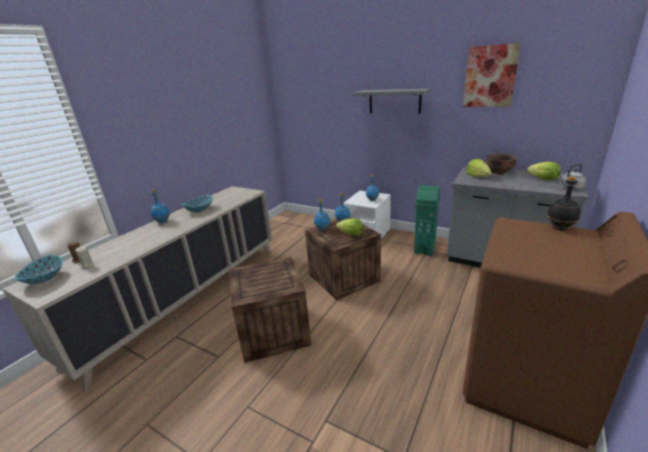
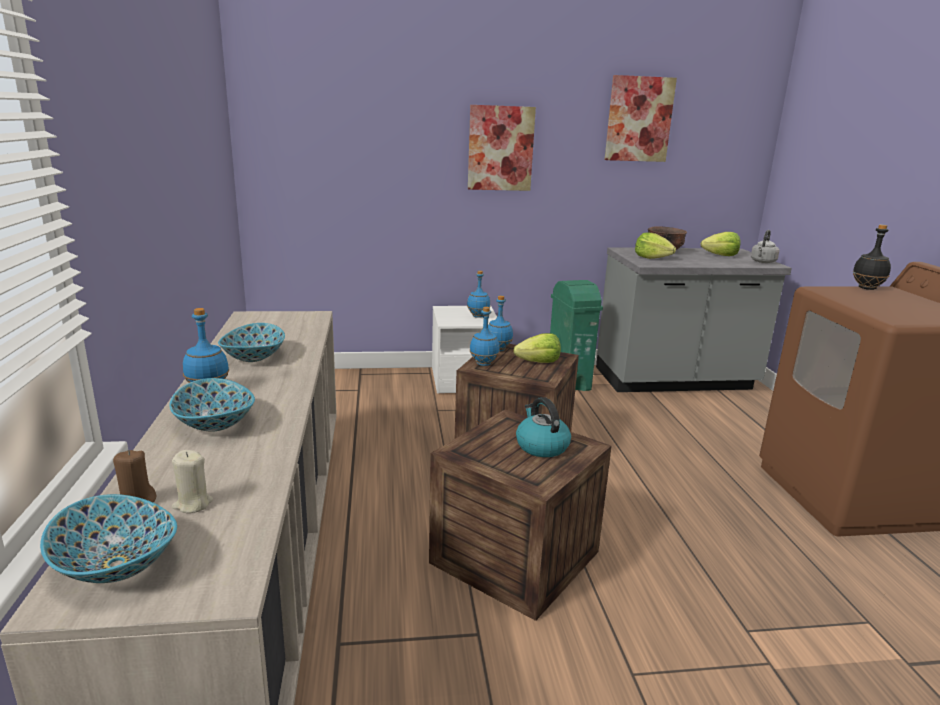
camera: 40 degrees left, 5 degrees down
grey shelf [353,88,431,114] -> picture [468,105,536,191]
none -> bowl [169,378,255,432]
none -> kettle [516,397,571,457]

